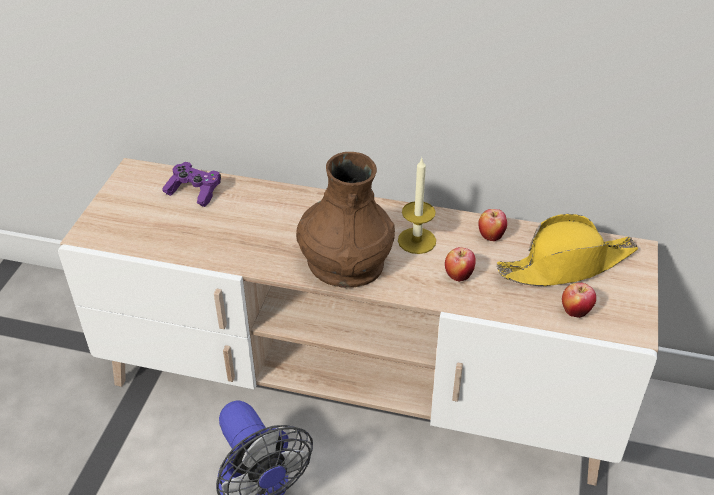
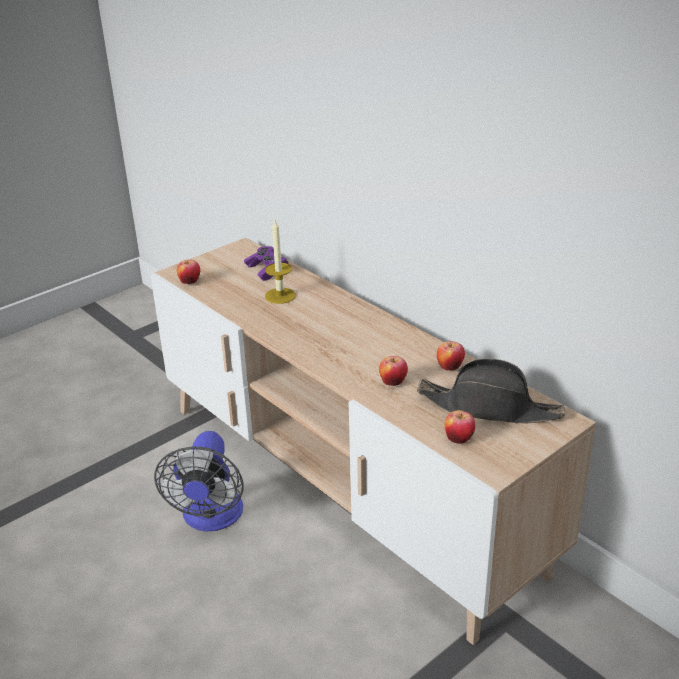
camera: 35 degrees right, 10 degrees down
brown vase [296,152,395,288] -> none
candle [398,158,436,254] -> candle moved to [265,220,296,304]
yellow hat [497,214,638,286] -> black hat [417,359,565,423]
none -> apple [177,260,200,284]

